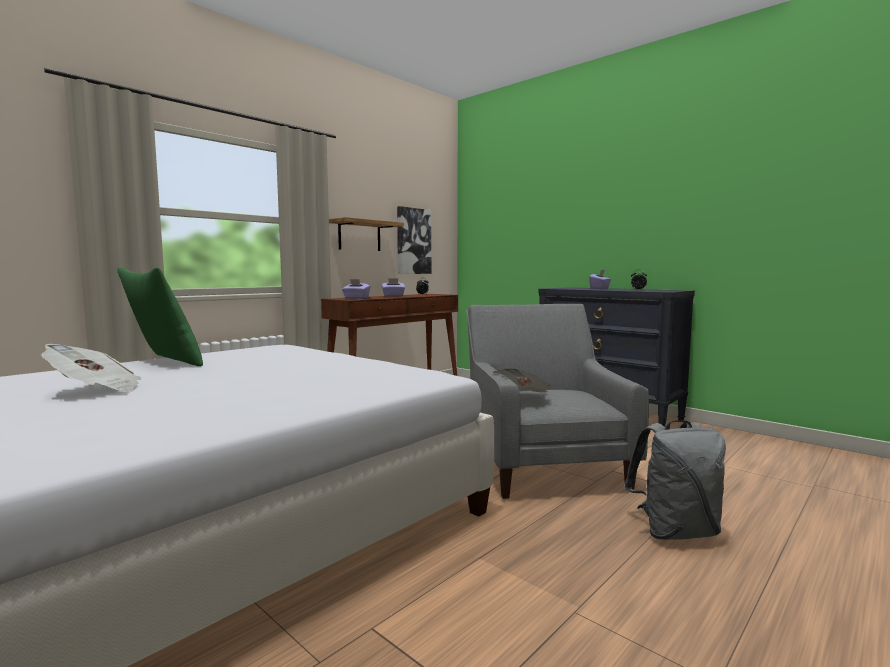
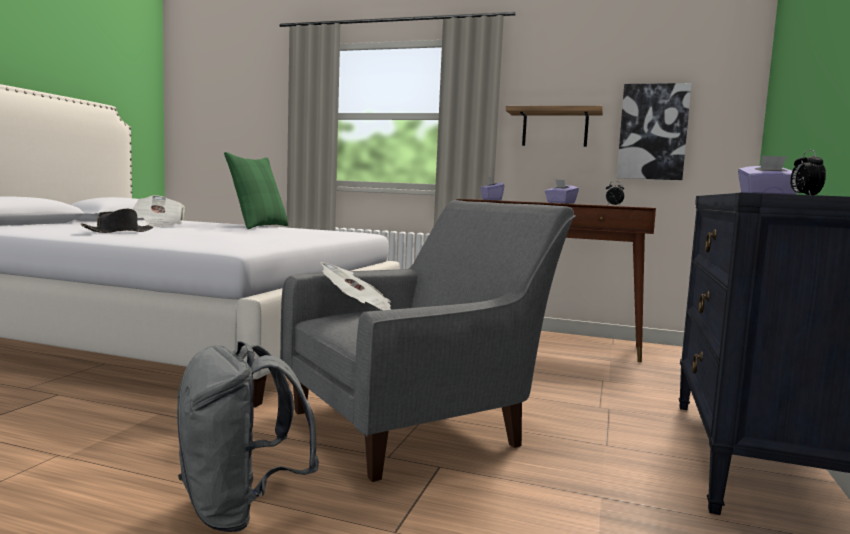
camera: 65 degrees right, 0 degrees up
none -> black hat [81,208,153,233]

